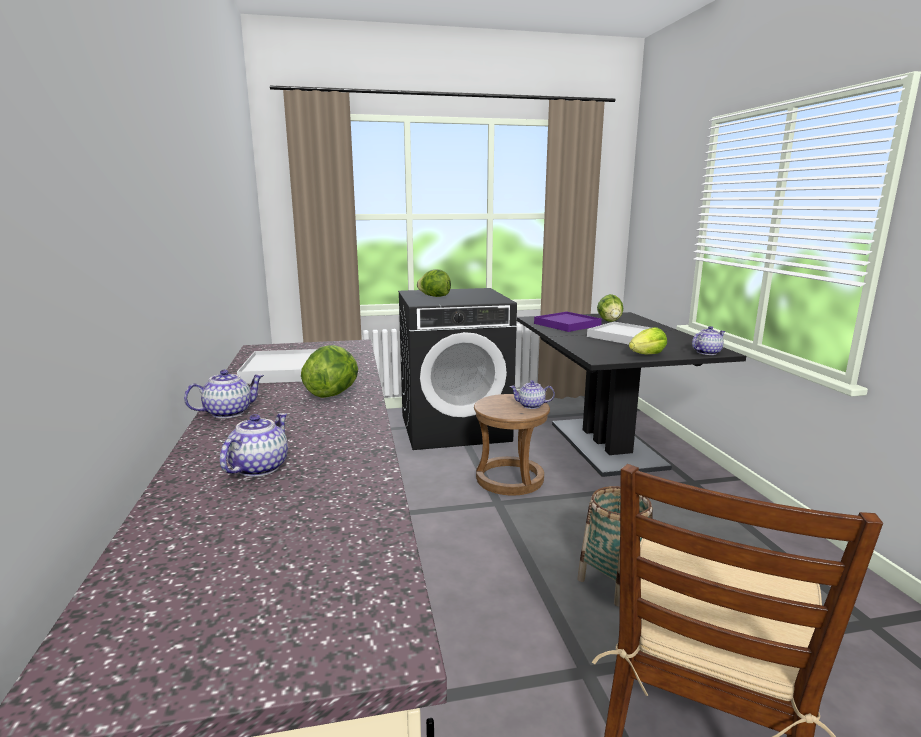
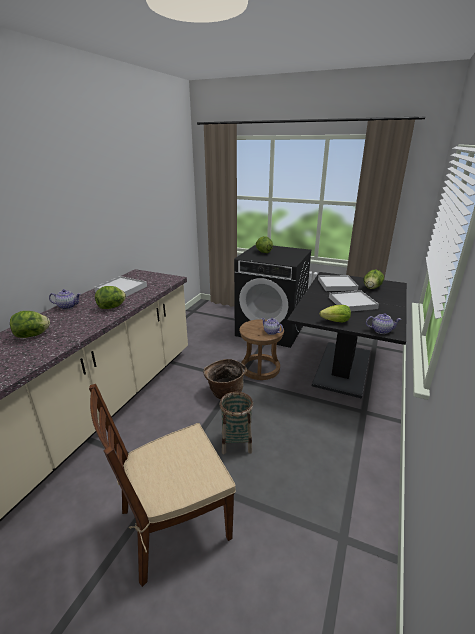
camera: 35 degrees right, 10 degrees up
teapot [220,413,288,477] -> lettuce [10,311,50,338]
purple tray [534,312,602,332] -> white tray [318,275,358,291]
none -> basket [204,359,247,400]

